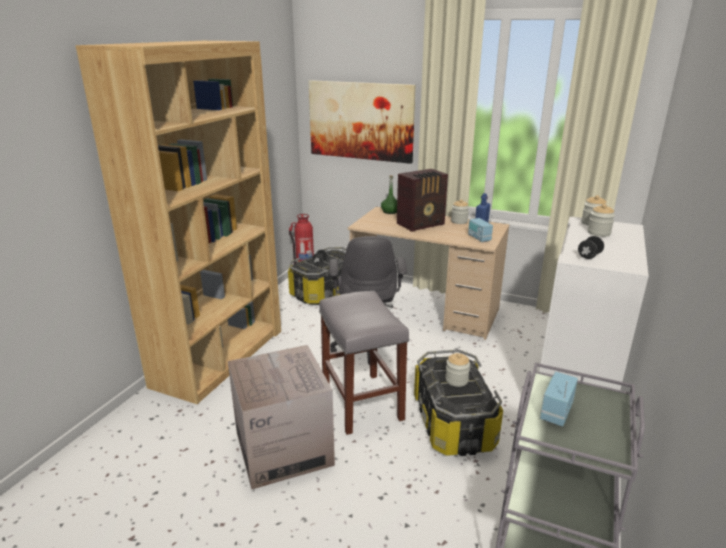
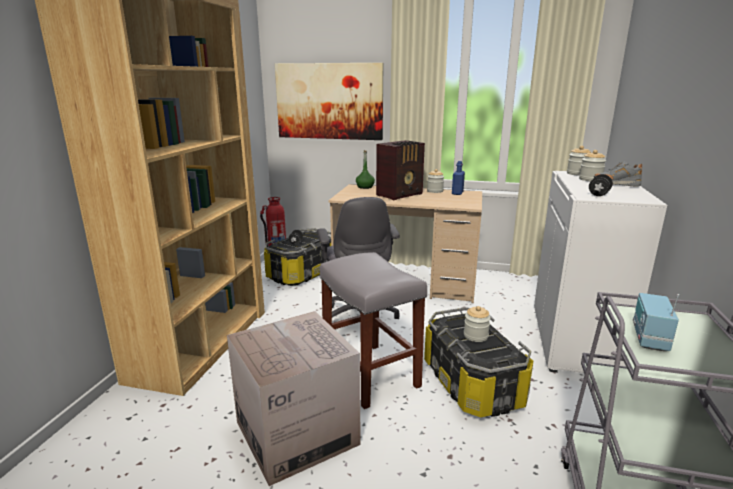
camera: 10 degrees left, 5 degrees down
radio [468,214,493,242] -> none
none -> grey shoe [594,161,642,187]

